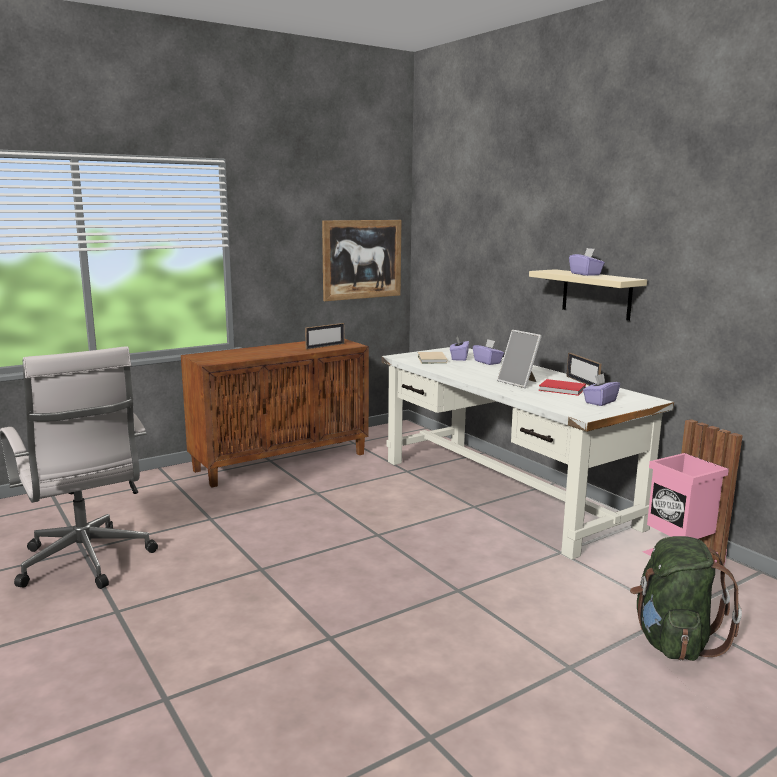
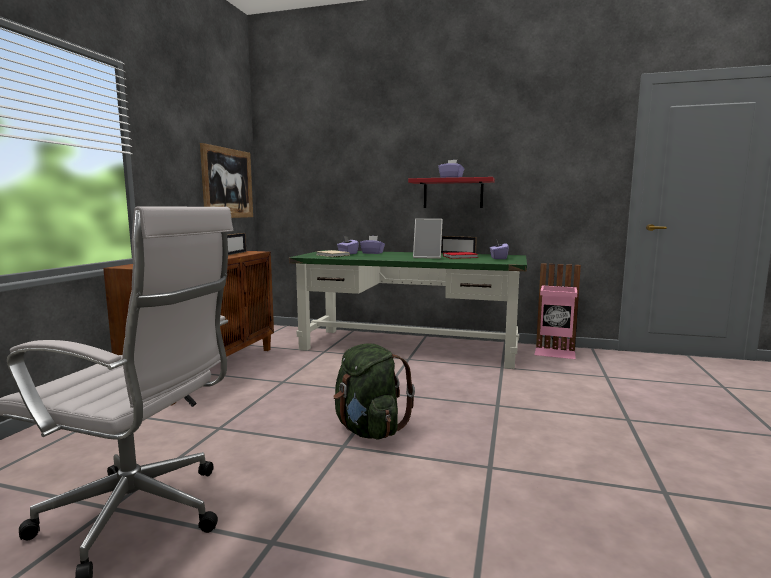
camera: 40 degrees left, 5 degrees down
white desk [382,347,674,560] -> green desk [289,250,527,369]
beige shelf [529,269,647,321] -> red shelf [408,177,495,208]
green backpack [630,536,742,661] -> green backpack moved to [333,343,415,440]

